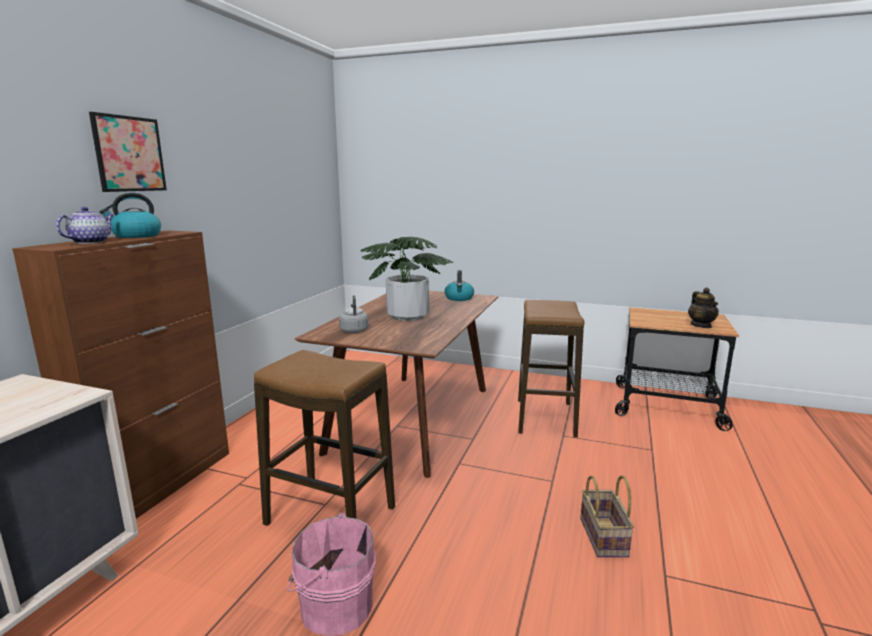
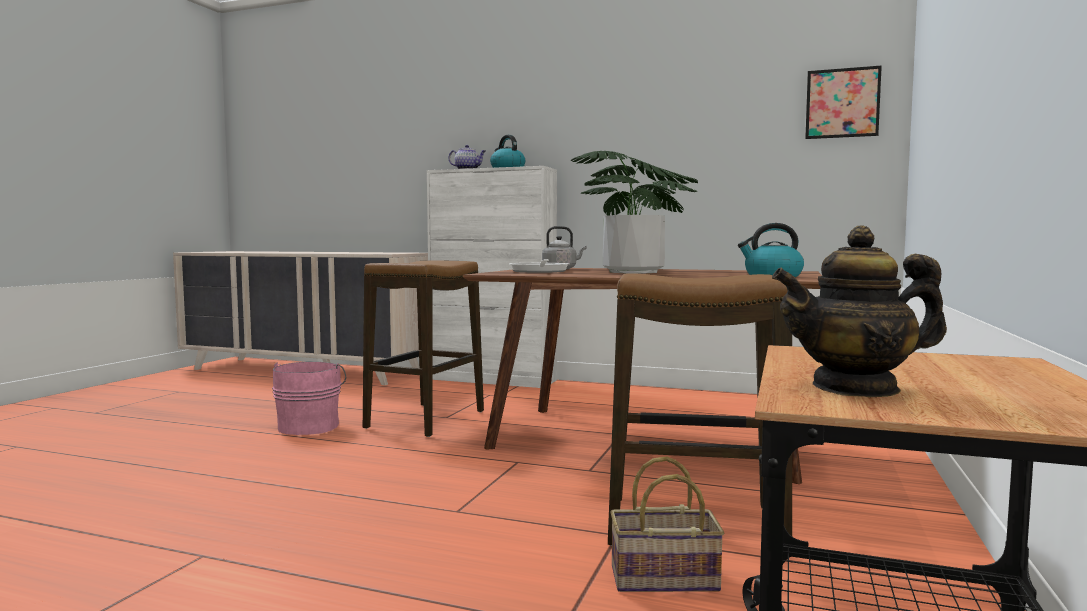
camera: 90 degrees right, 10 degrees down
brown cabinet [12,230,229,519] -> white cabinet [427,166,557,388]
picture [89,112,167,192] -> picture moved to [805,65,882,139]
basket [580,475,634,557] -> basket moved to [610,456,724,592]
none -> frying pan [509,259,569,273]

